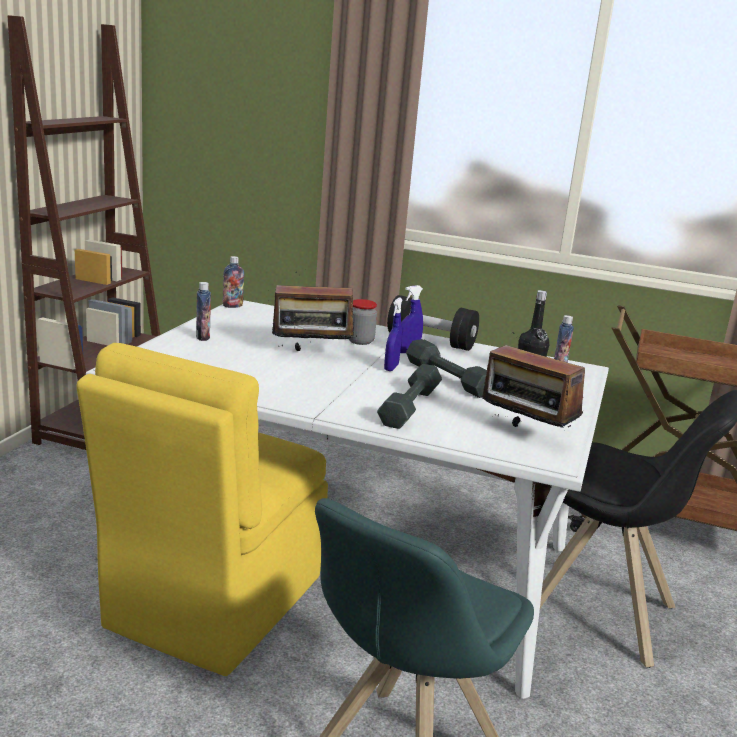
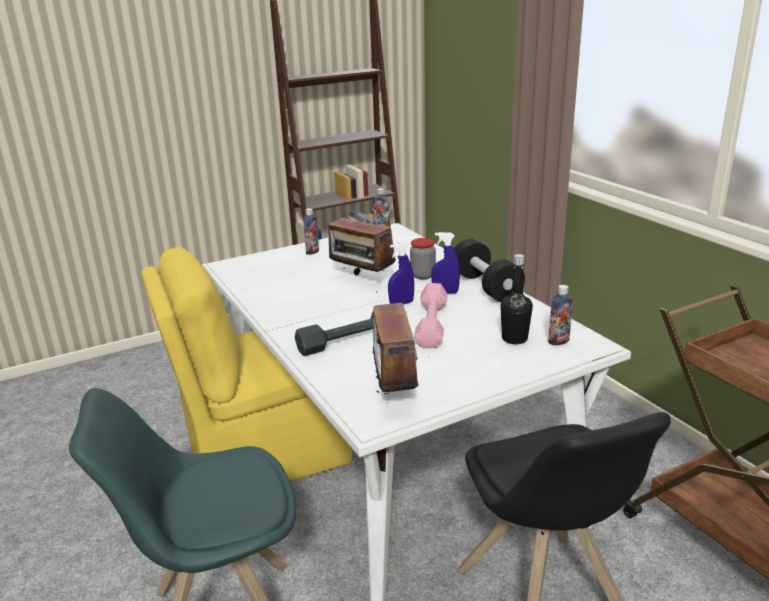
camera: 45 degrees right, 5 degrees up
grey dumbbell [406,339,487,398] -> pink dumbbell [414,283,447,348]

